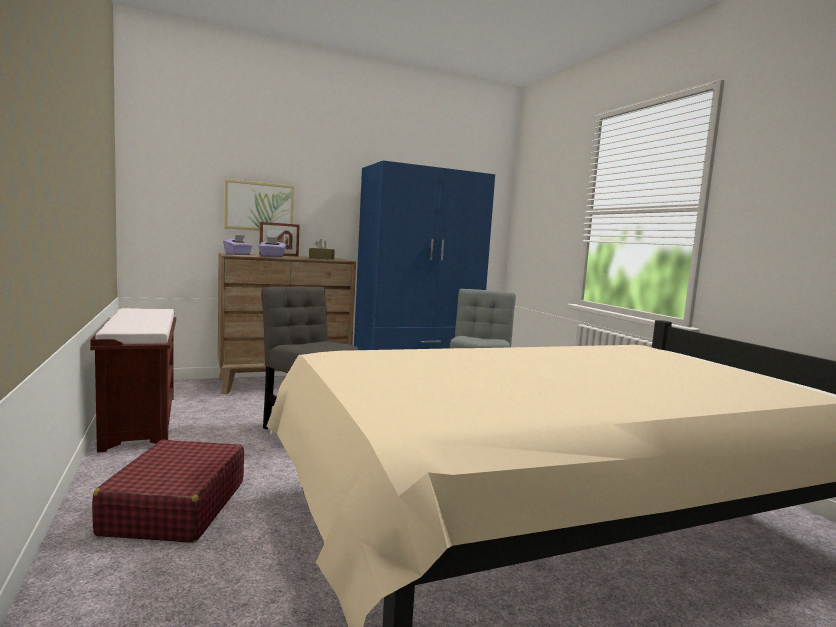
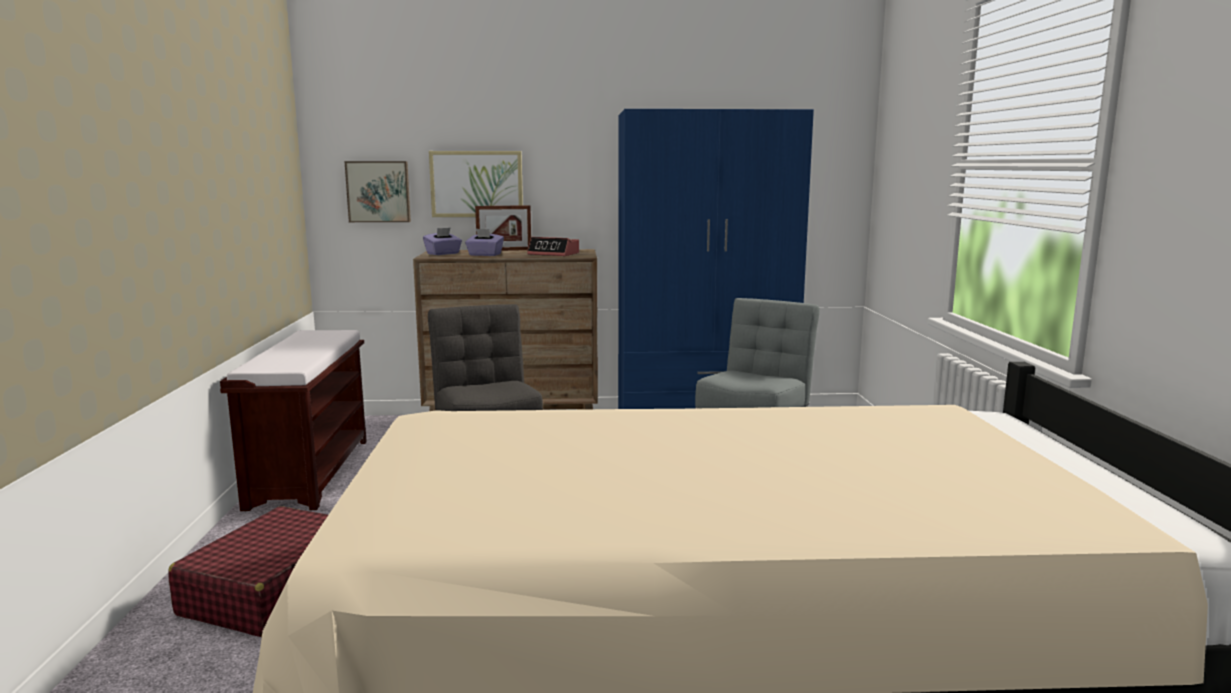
camera: 20 degrees right, 5 degrees up
brown tissue box [309,239,335,260] -> alarm clock [527,237,579,256]
none -> picture [344,161,411,222]

